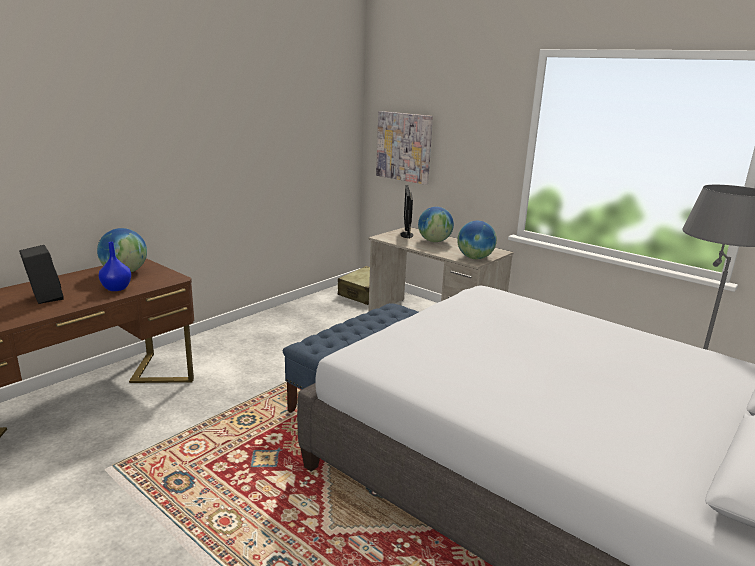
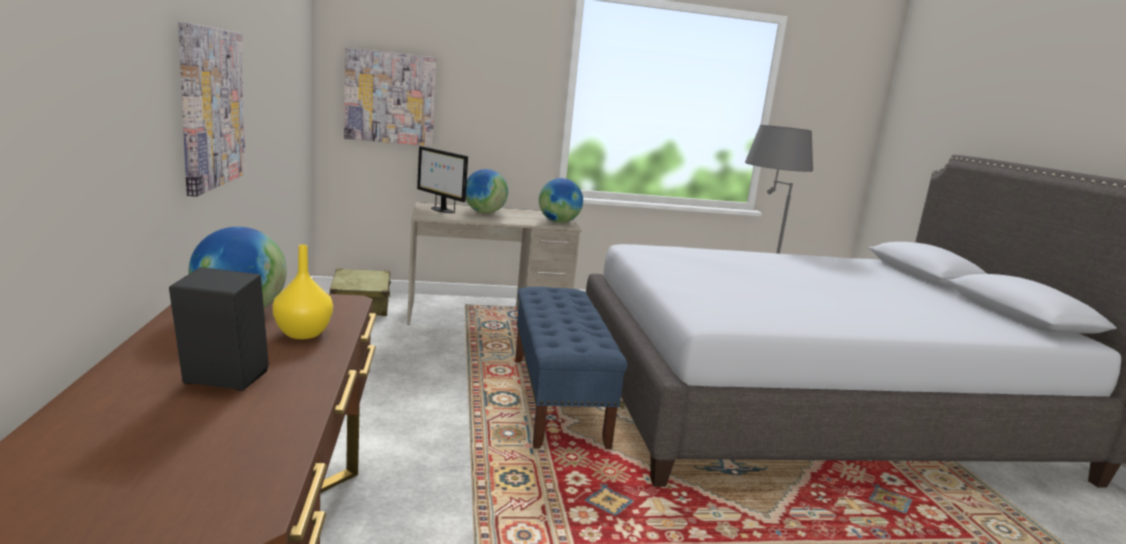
camera: 50 degrees left, 5 degrees down
blue vase [99,242,131,291] -> yellow vase [272,245,333,339]
none -> picture [178,22,246,197]

